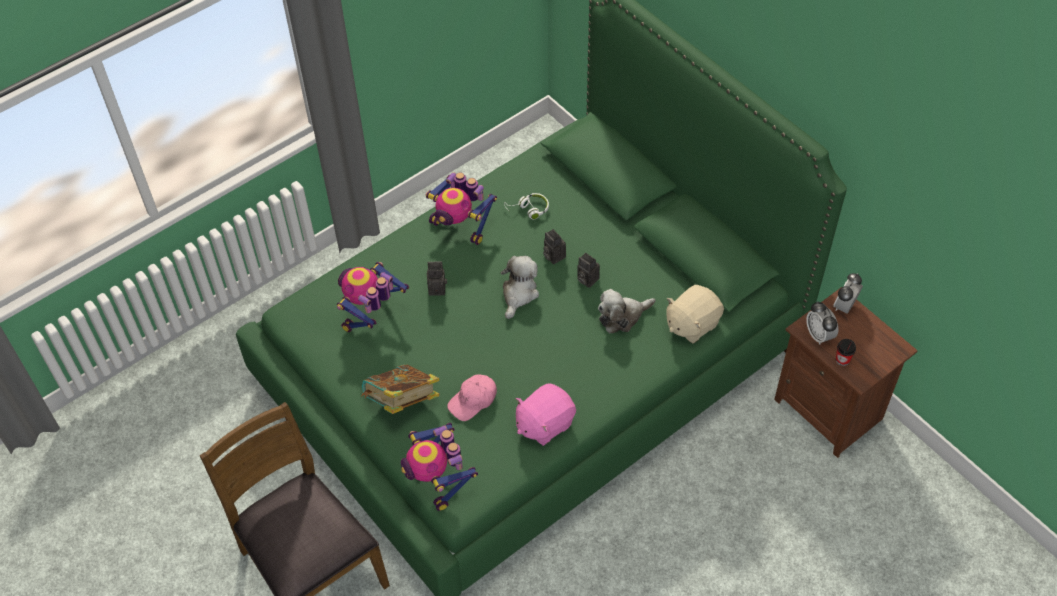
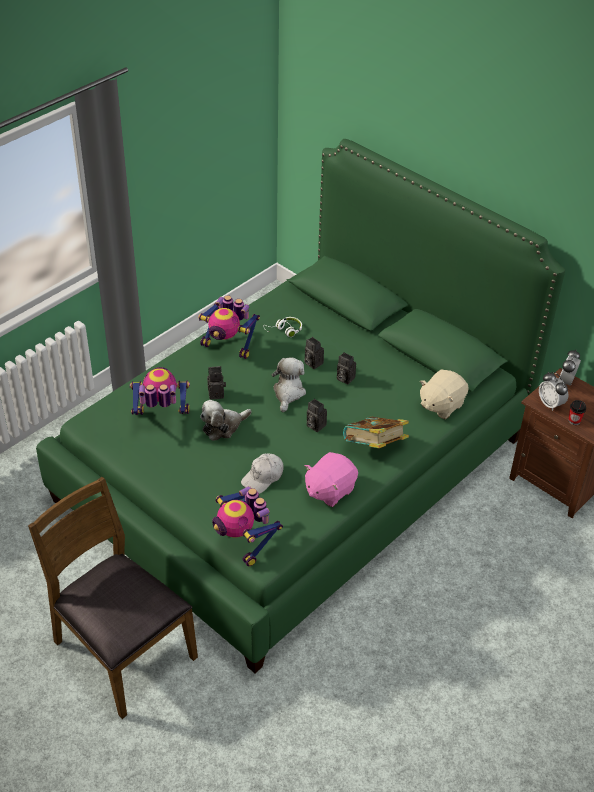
camera: 10 degrees left, 10 degrees down
toy robot [337,262,409,332] -> toy robot turned 60 degrees clockwise [130,367,190,415]
book [361,365,439,414] -> book moved to [343,417,409,448]
pink cap [447,374,497,421] -> white cap [241,454,284,494]
plush toy [598,289,655,333] -> plush toy moved to [200,400,252,441]
none -> camera [307,399,327,432]

